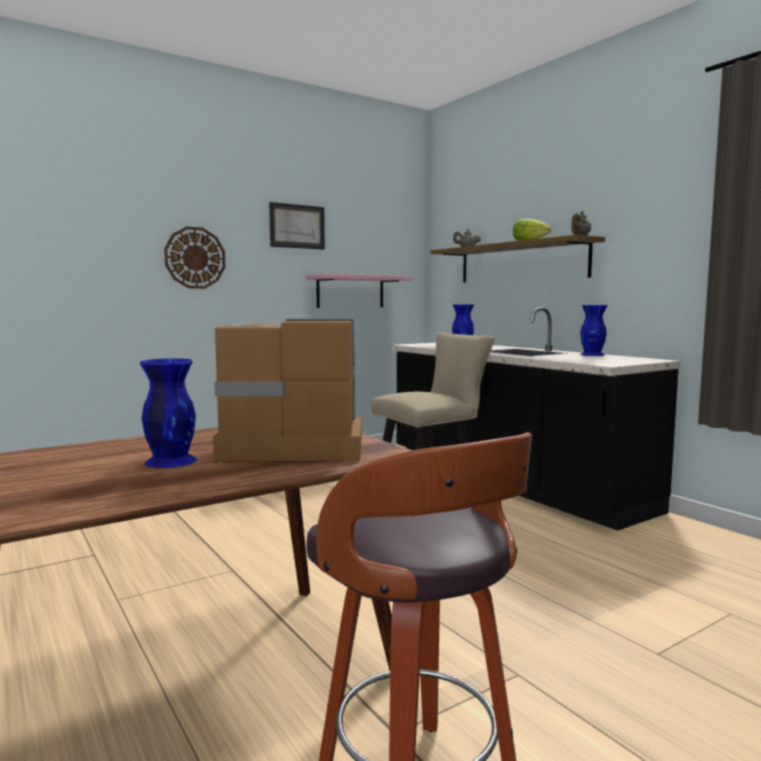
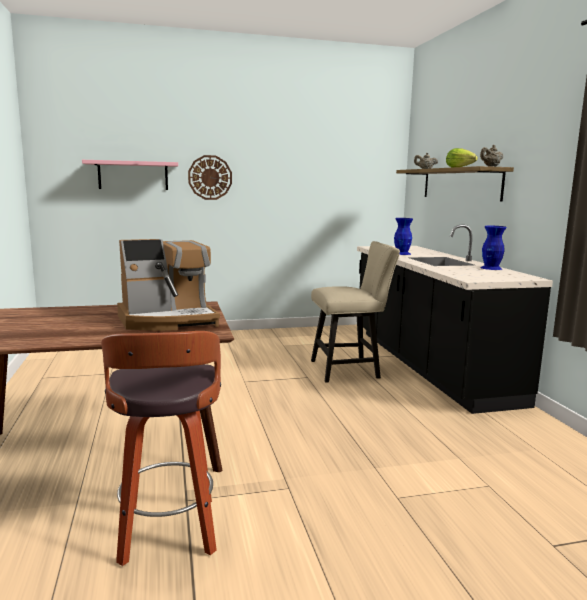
camera: 20 degrees right, 5 degrees up
blue vase [140,358,197,468] -> none
coffee machine [213,319,361,461] -> coffee machine turned 135 degrees clockwise [117,239,220,331]
picture [269,202,325,249] -> none
pink shelf [306,274,413,308] -> pink shelf moved to [82,160,178,190]

